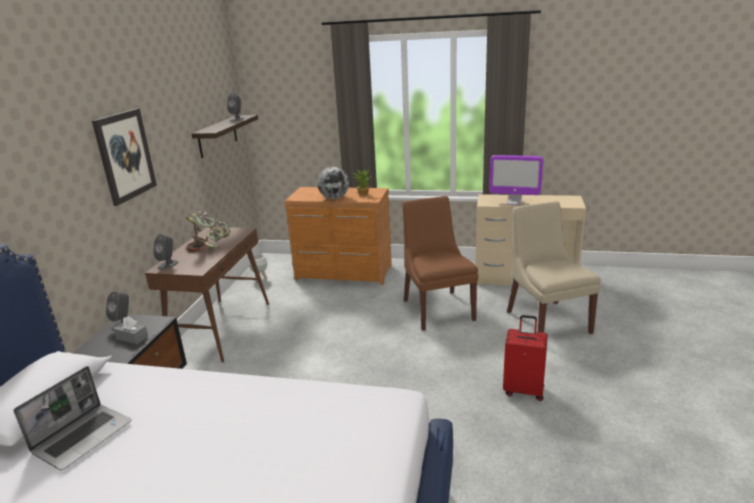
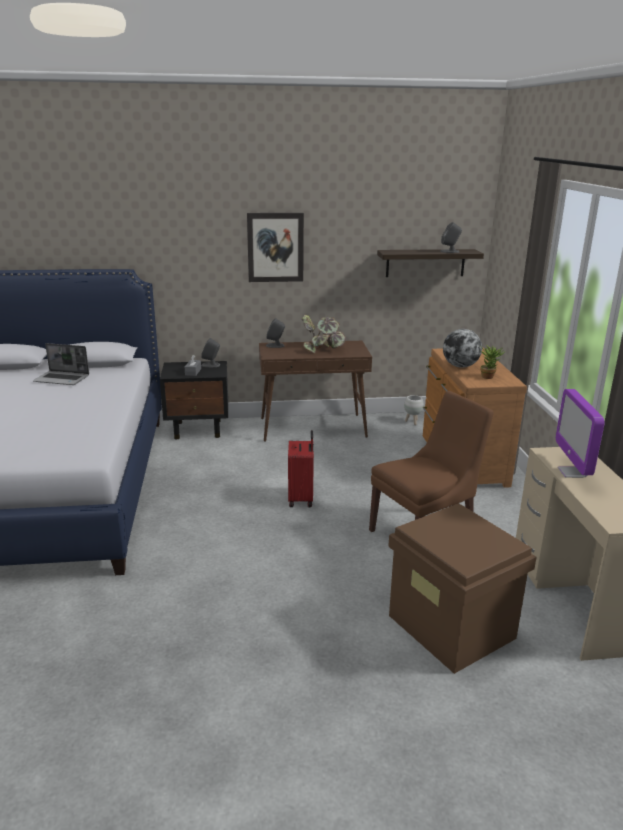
camera: 70 degrees right, 0 degrees up
red suitcase [503,315,548,401] -> red suitcase moved to [288,430,314,507]
beige chair [507,201,601,334] -> brown storage box [388,503,537,674]

